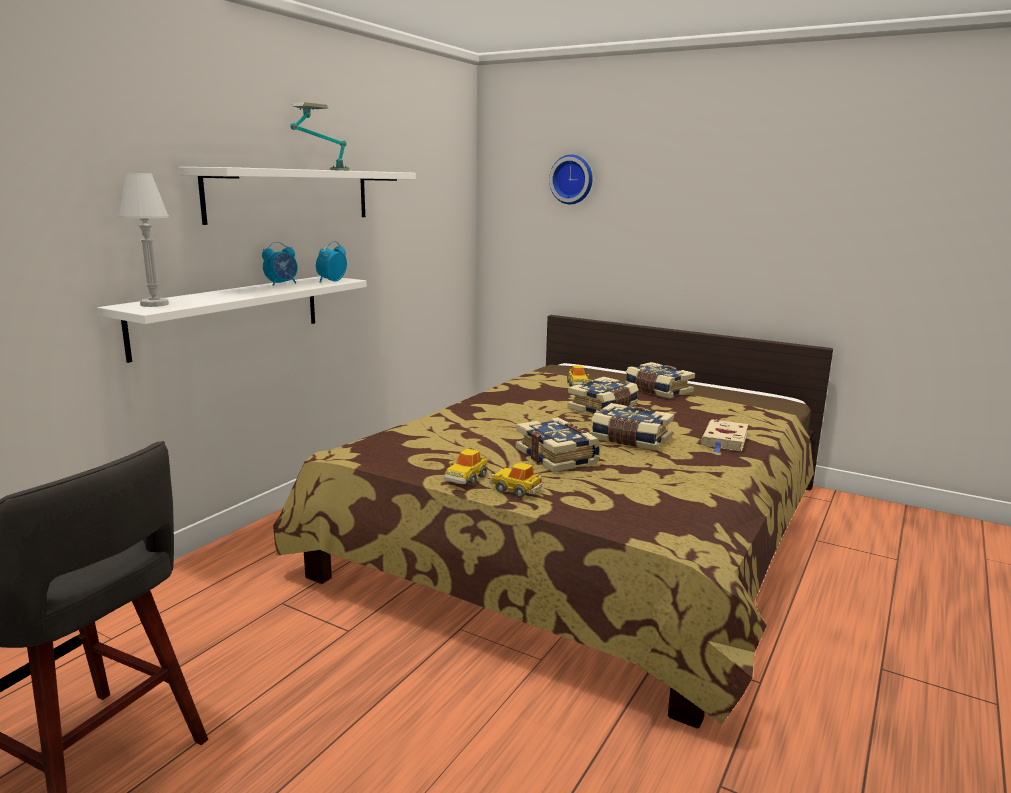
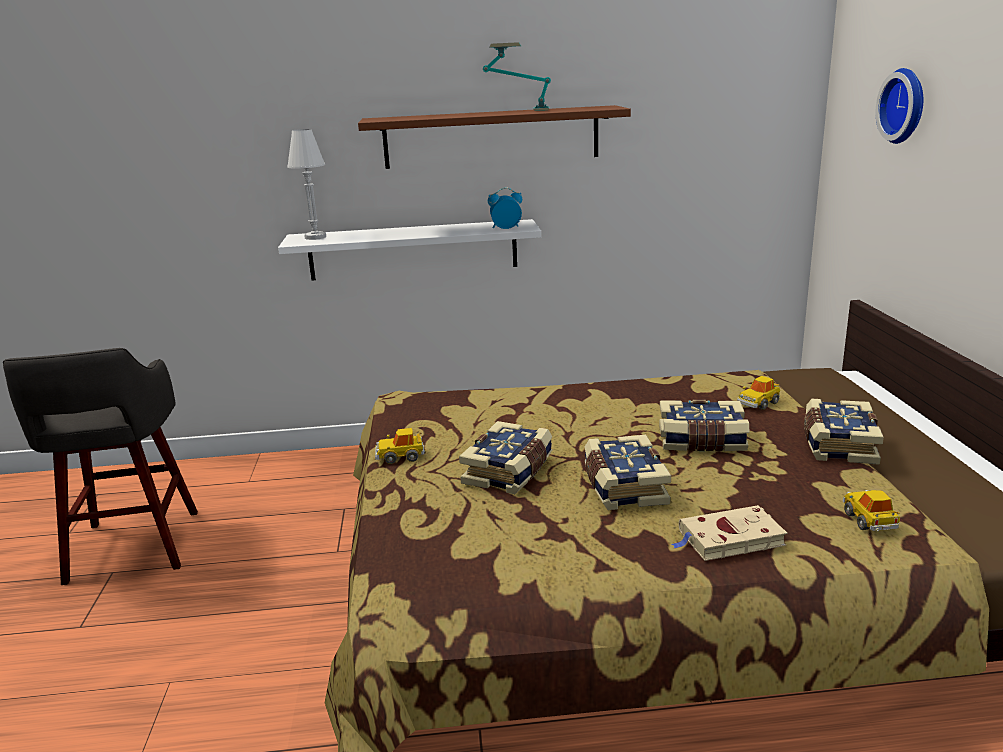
camera: 55 degrees right, 5 degrees up
white shelf [179,167,416,225] -> brown shelf [358,105,631,169]
alarm clock [262,241,298,286] -> none
toy car [489,462,542,498] -> toy car moved to [843,490,900,531]

